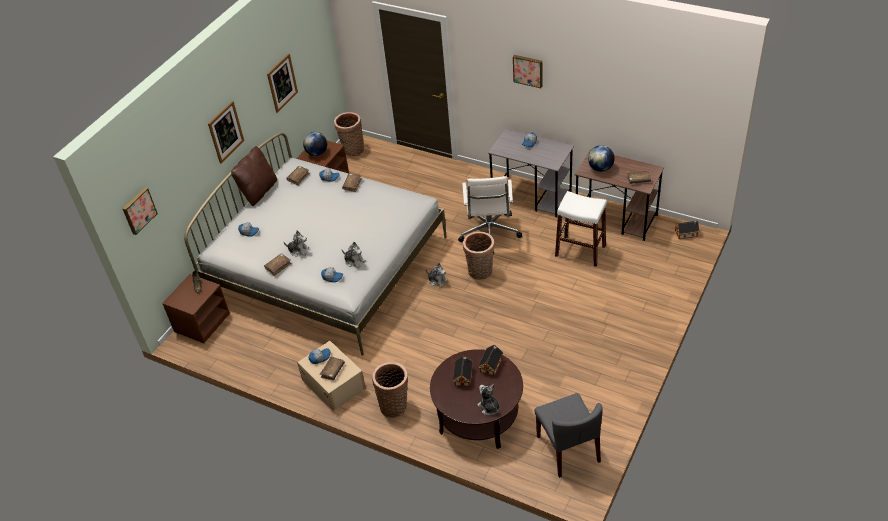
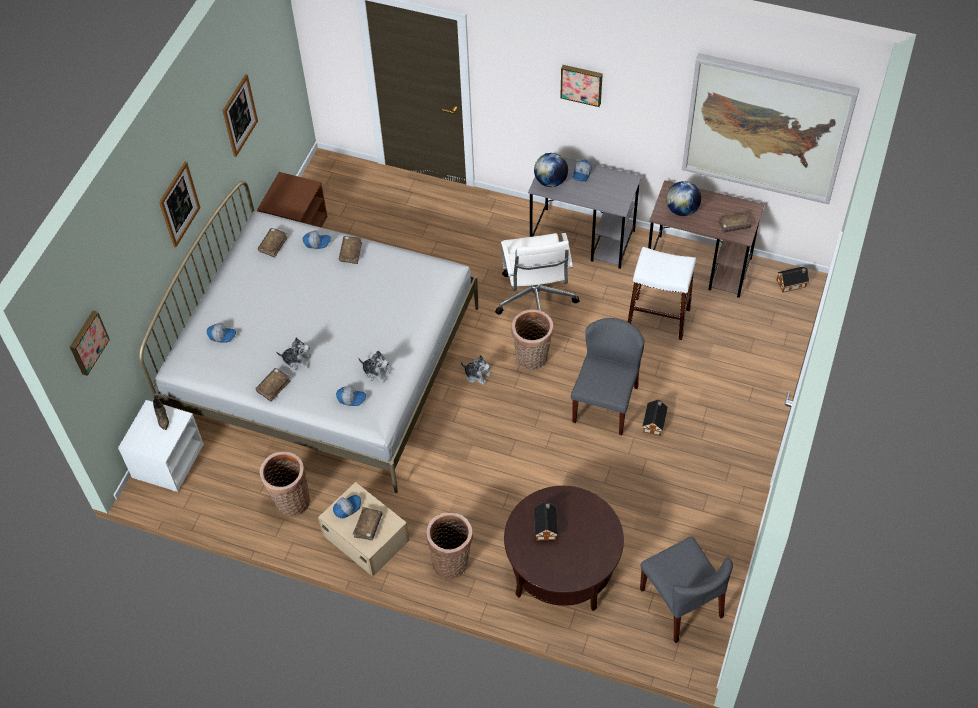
camera: 10 degrees left, 10 degrees up
brown nightstand [162,274,230,343] -> white nightstand [118,400,204,492]
brown pillow [231,146,277,206] -> none
globe [303,132,327,156] -> globe moved to [534,153,568,187]
basket [334,112,364,157] -> basket moved to [260,451,310,516]
plush toy [477,384,500,416] -> none
toy house [478,345,503,376] -> toy house moved to [642,400,668,436]
none -> grey chair [571,318,644,435]
none -> picture [682,53,859,204]

